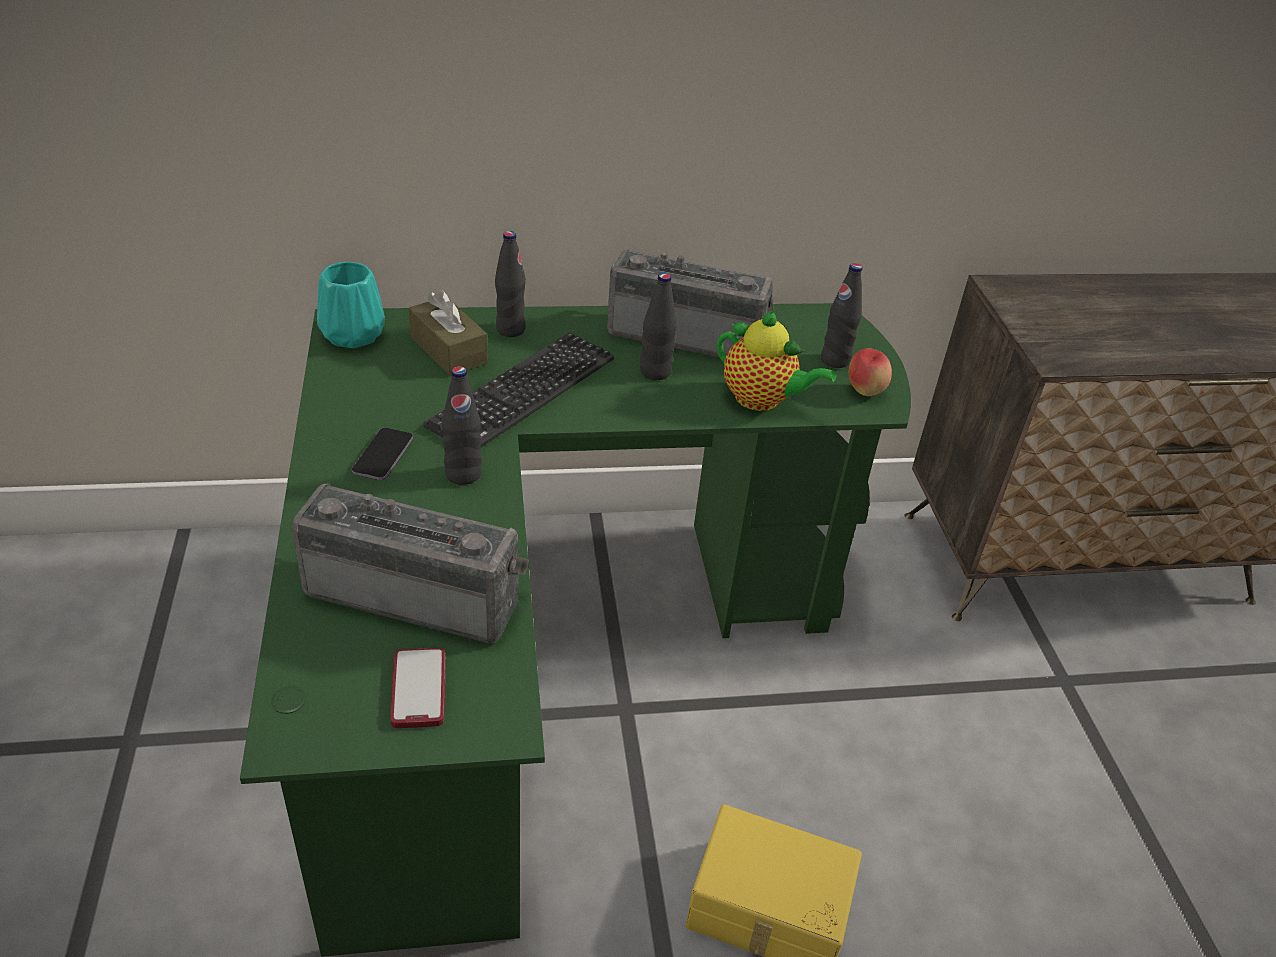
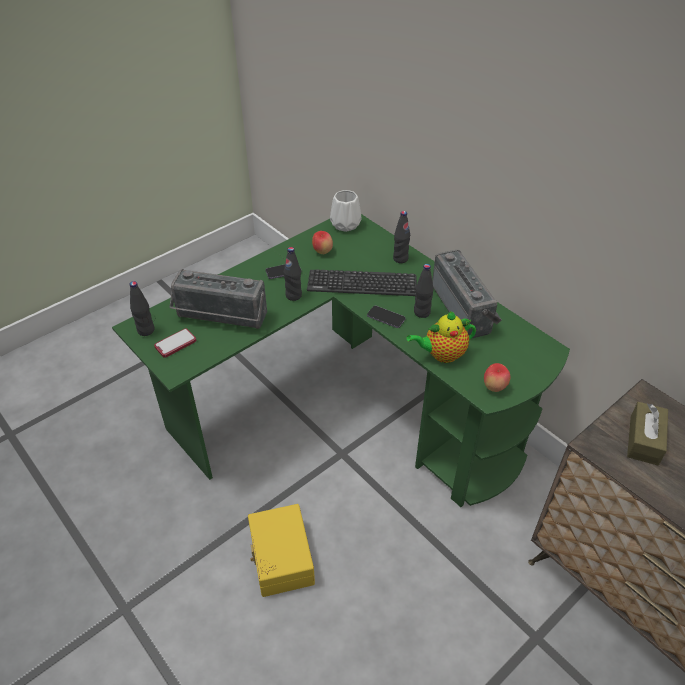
camera: 60 degrees right, 5 degrees up
radio [292,483,529,643] -> radio turned 120 degrees clockwise [169,269,267,329]
turquoise vase [317,262,385,348] -> white vase [330,190,362,232]
brown tissue box [409,290,488,376] -> brown tissue box moved to [627,402,668,465]
teapot [717,310,837,411] -> teapot turned 75 degrees clockwise [407,311,476,363]
black bottle [821,263,862,368] -> black bottle moved to [130,281,154,336]
none -> apple [312,231,333,254]
none -> phone [367,306,406,328]

